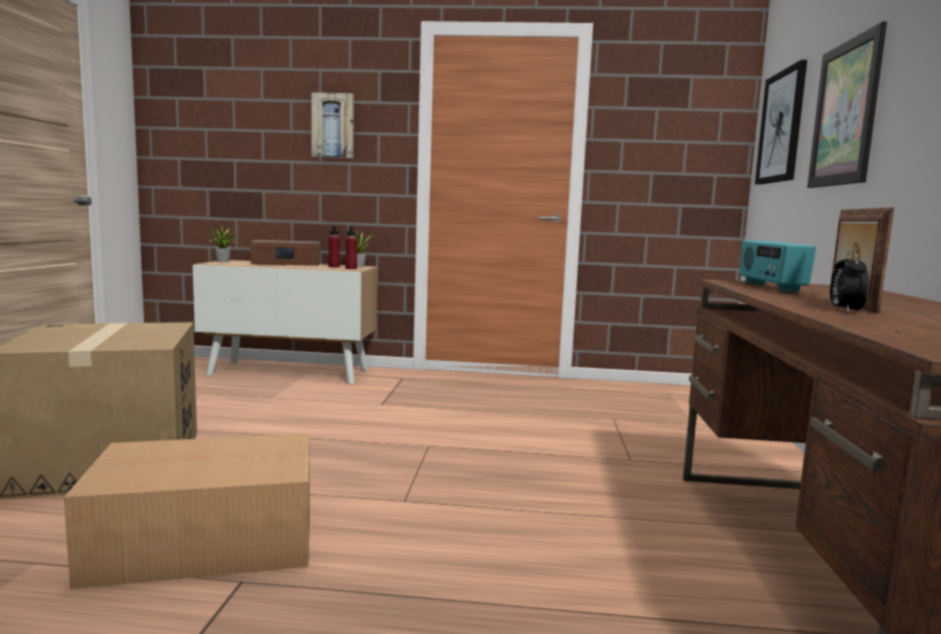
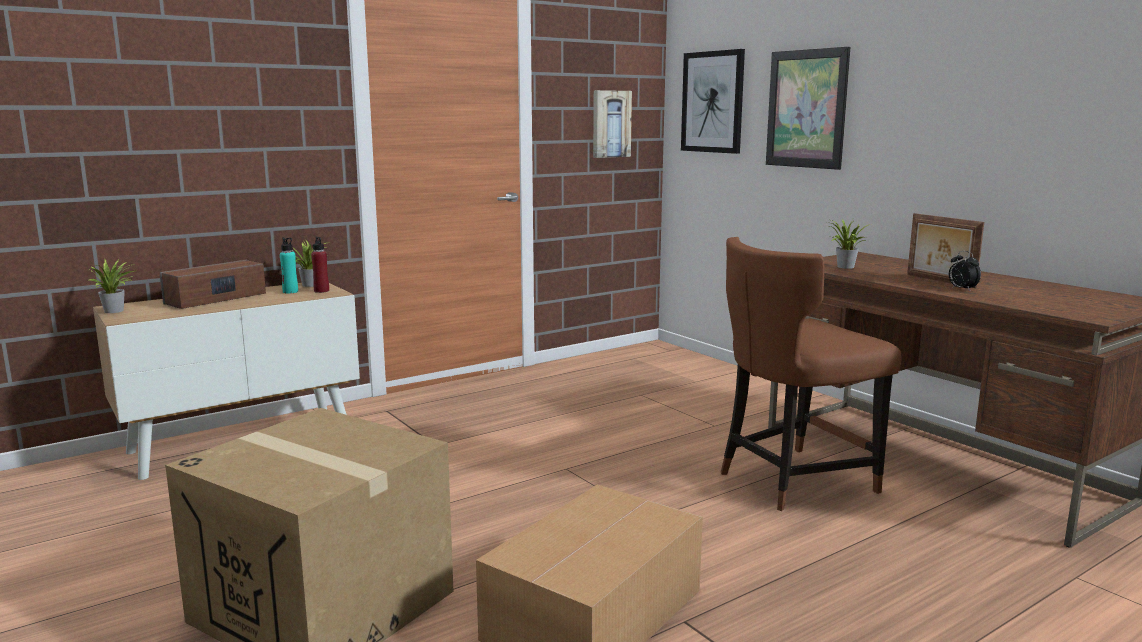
camera: 40 degrees left, 5 degrees up
picture [311,92,354,158] -> picture moved to [593,90,632,158]
red bottle [328,225,340,268] -> turquoise bottle [280,237,298,294]
radio [740,240,816,292] -> potted plant [830,221,870,269]
none -> brown chair [721,237,902,511]

